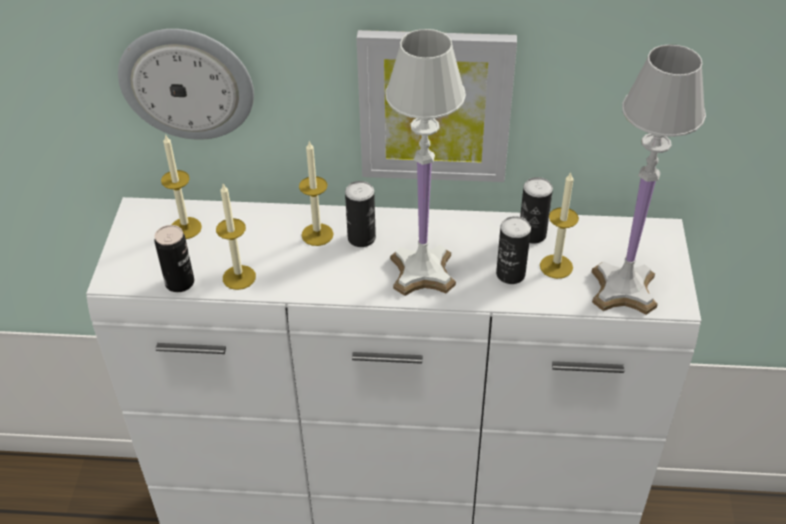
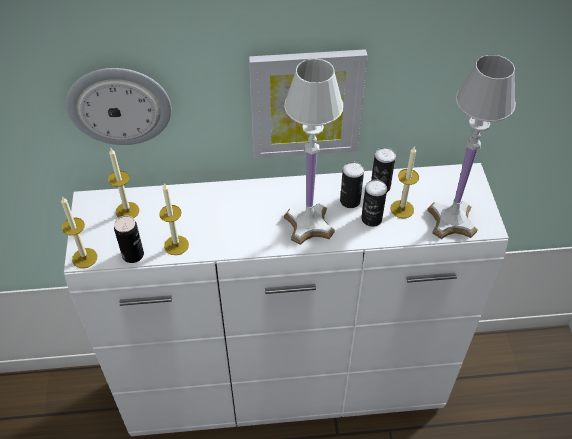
camera: 10 degrees left, 5 degrees up
candle [299,141,334,246] -> candle moved to [61,196,98,268]
can [345,181,376,247] -> can moved to [340,162,364,208]

